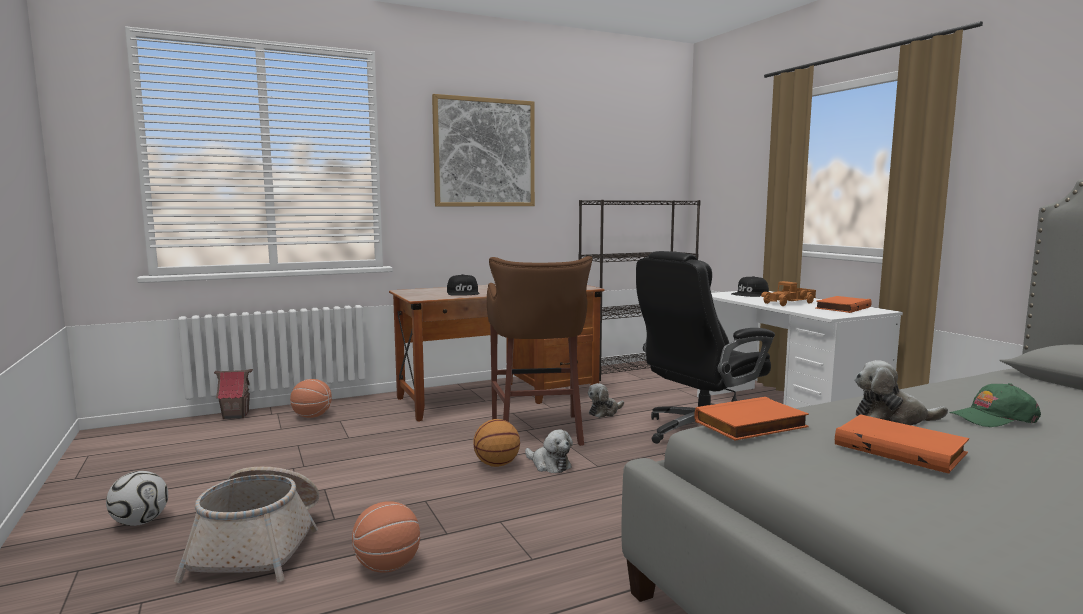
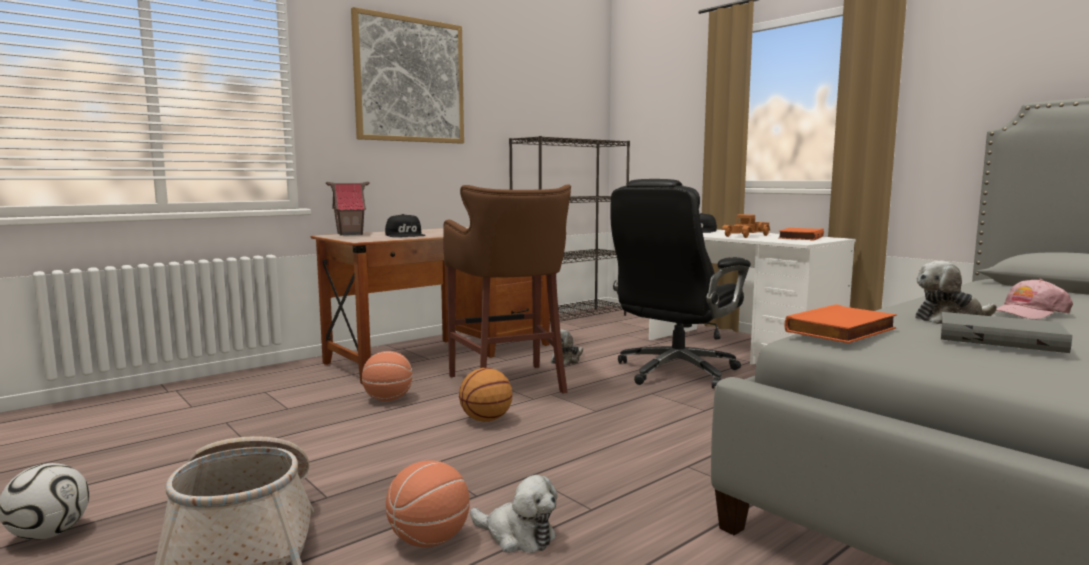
camera: 15 degrees left, 0 degrees up
toy house [214,369,253,419] -> toy house moved to [326,182,369,236]
basketball [290,379,332,418] -> basketball moved to [362,351,413,401]
plush toy [525,430,573,473] -> plush toy moved to [470,475,557,553]
orange book [835,414,969,474] -> grey book [941,312,1072,353]
green cap [950,383,1041,427] -> pink cap [996,279,1073,320]

